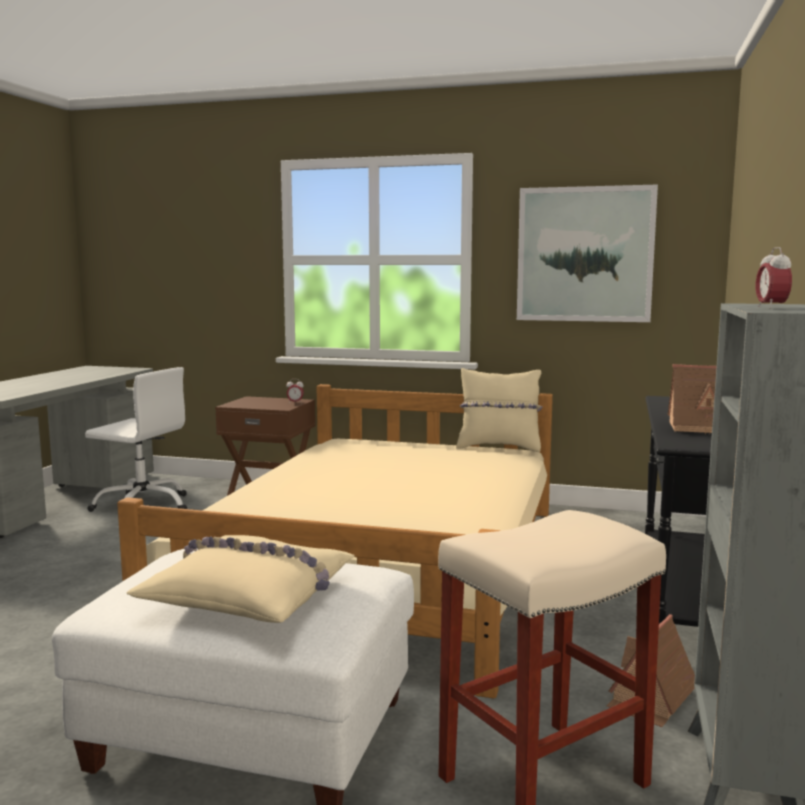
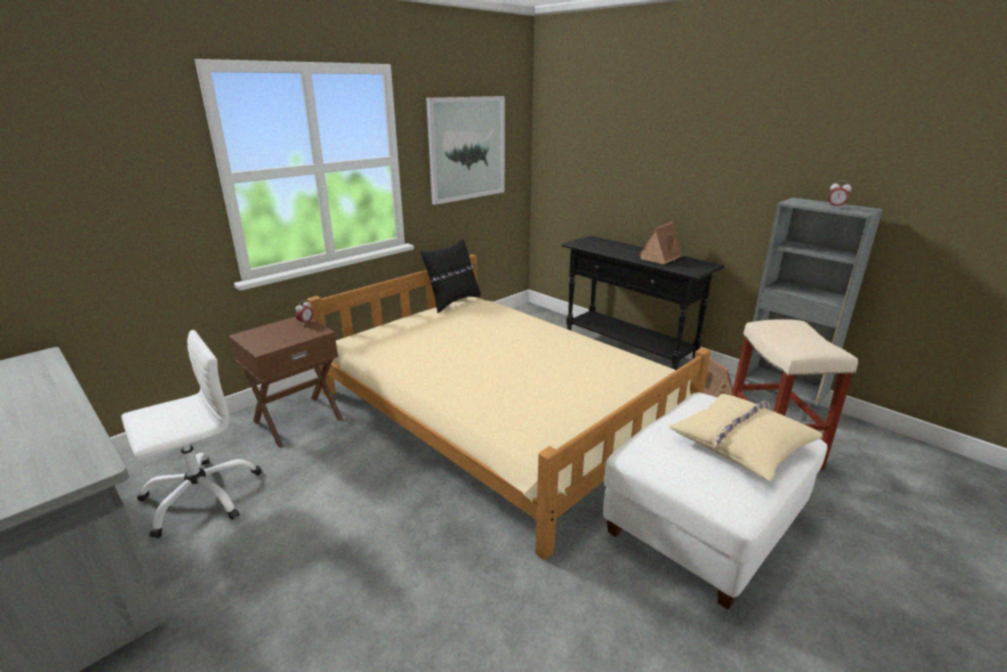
camera: 60 degrees left, 15 degrees up
beige pillow [456,368,543,452] -> black pillow [420,239,481,313]

